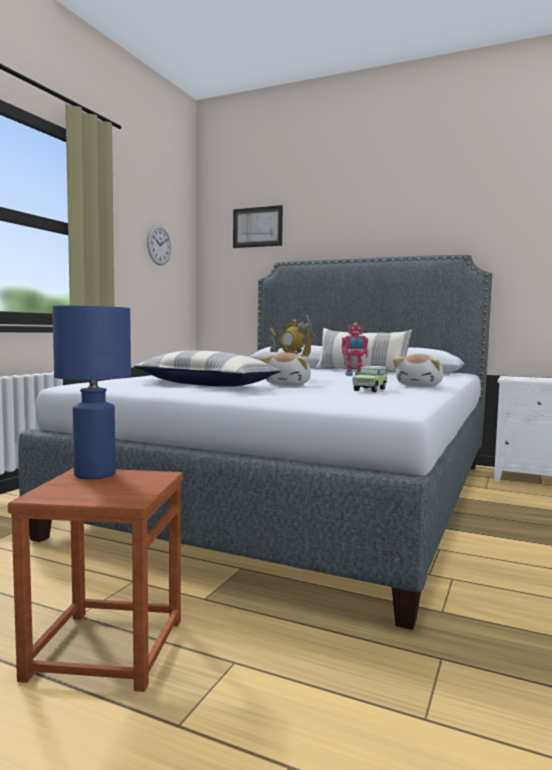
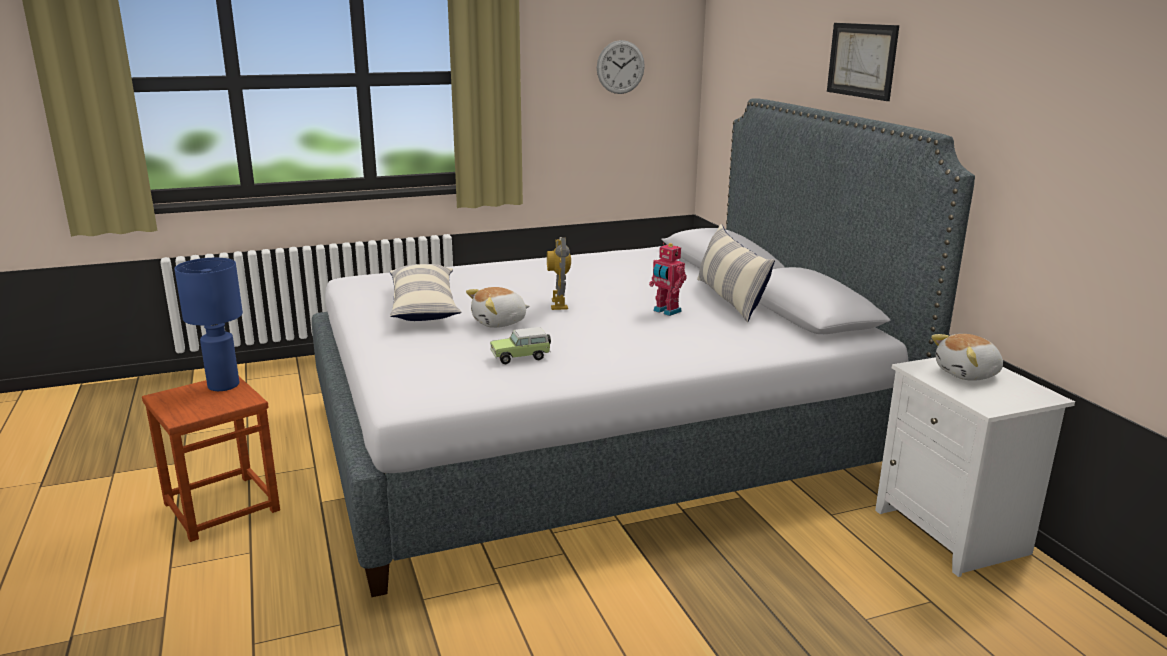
camera: 45 degrees right, 15 degrees up
picture [233,205,283,248] -> picture moved to [827,23,899,101]
plush toy [393,354,443,387] -> plush toy moved to [931,334,1003,381]

